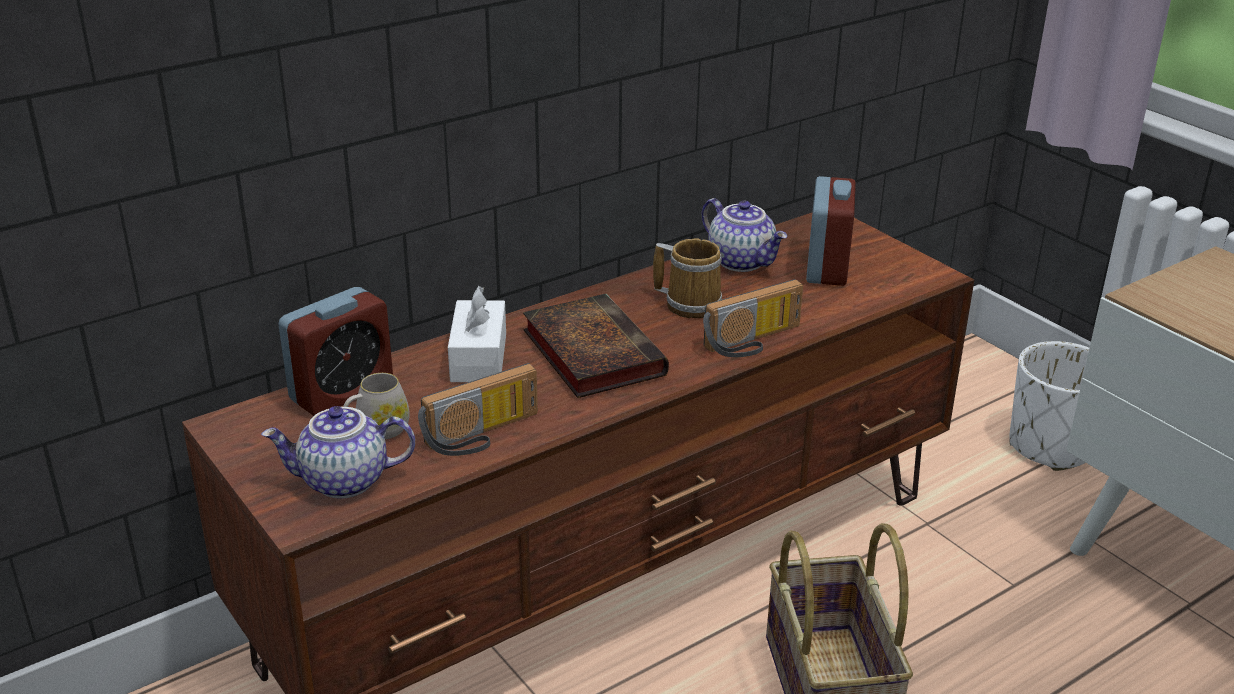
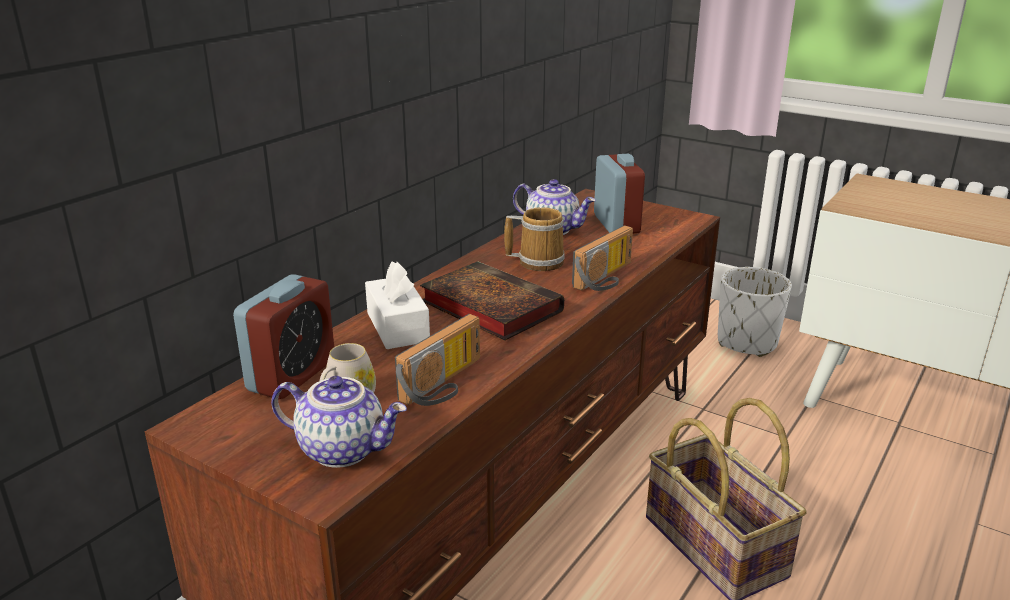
camera: 20 degrees left, 5 degrees down
teapot [261,406,415,499] -> teapot turned 135 degrees counterclockwise [271,376,407,468]

